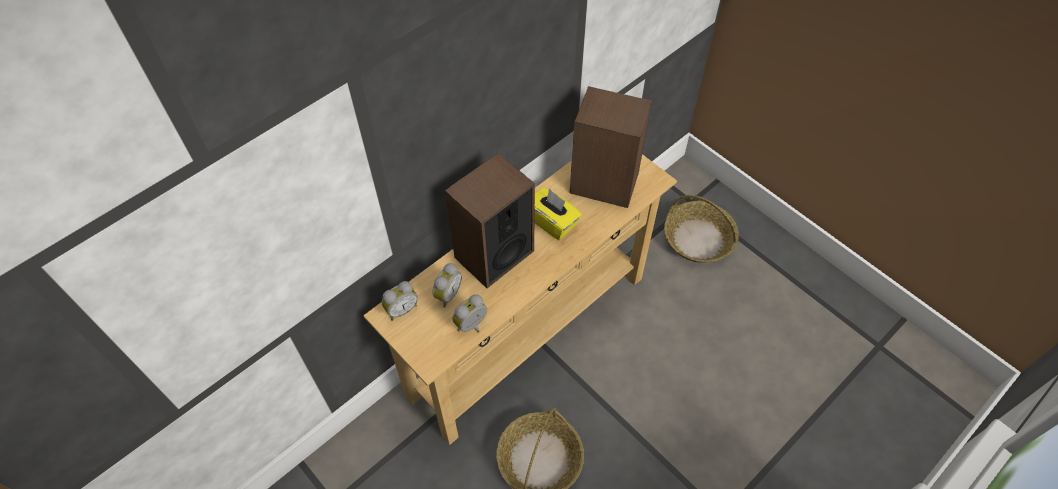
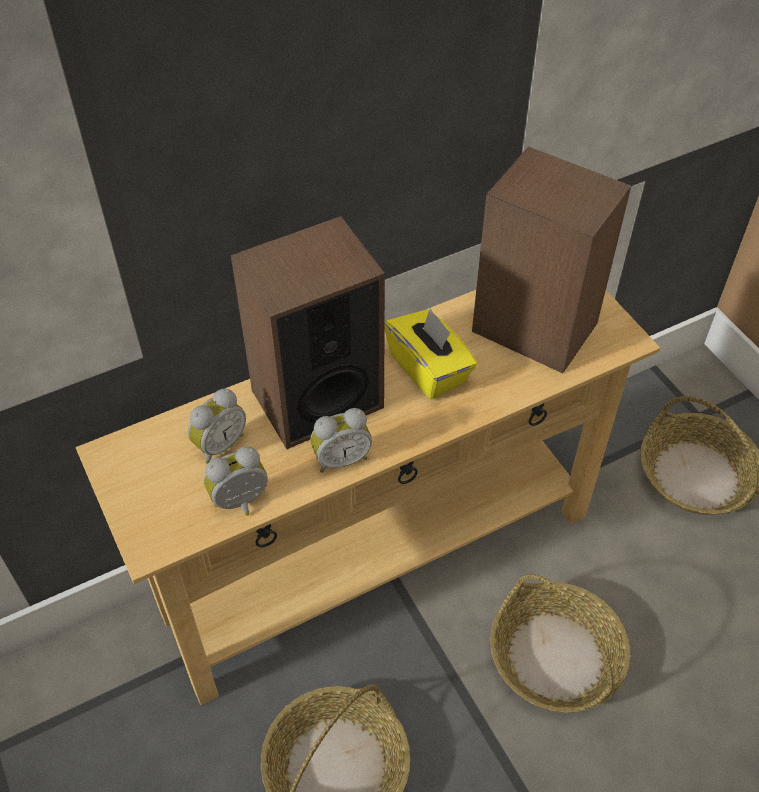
camera: 15 degrees right, 5 degrees down
alarm clock [382,281,418,321] -> alarm clock moved to [310,408,372,473]
none -> basket [490,574,630,713]

